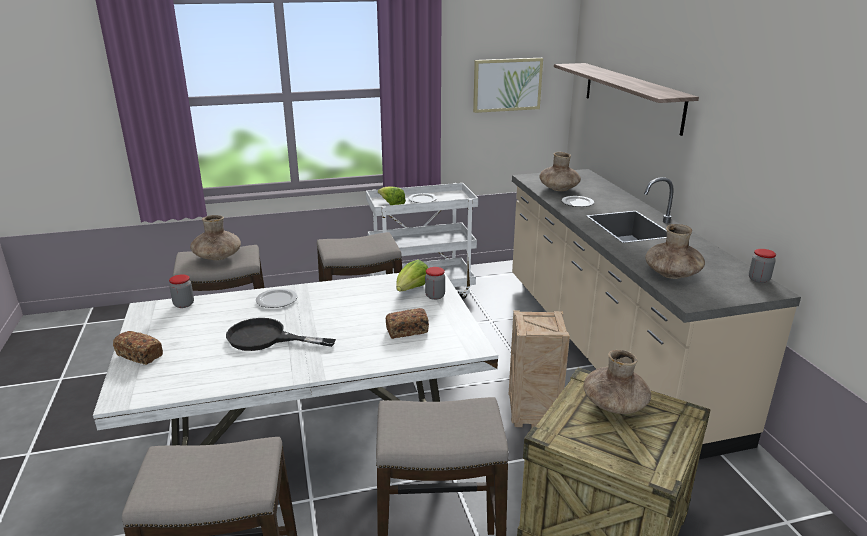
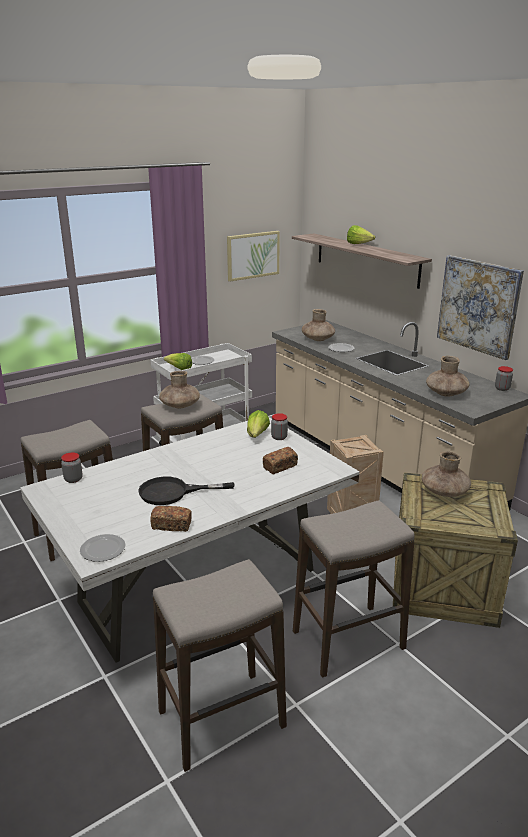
camera: 20 degrees left, 0 degrees up
bread [113,331,163,365] -> bread moved to [151,506,192,532]
brown vase [190,215,241,260] -> brown vase moved to [159,371,200,409]
plate [256,288,297,308] -> plate moved to [80,534,125,562]
none -> lettuce [347,225,375,244]
none -> picture [437,255,524,360]

